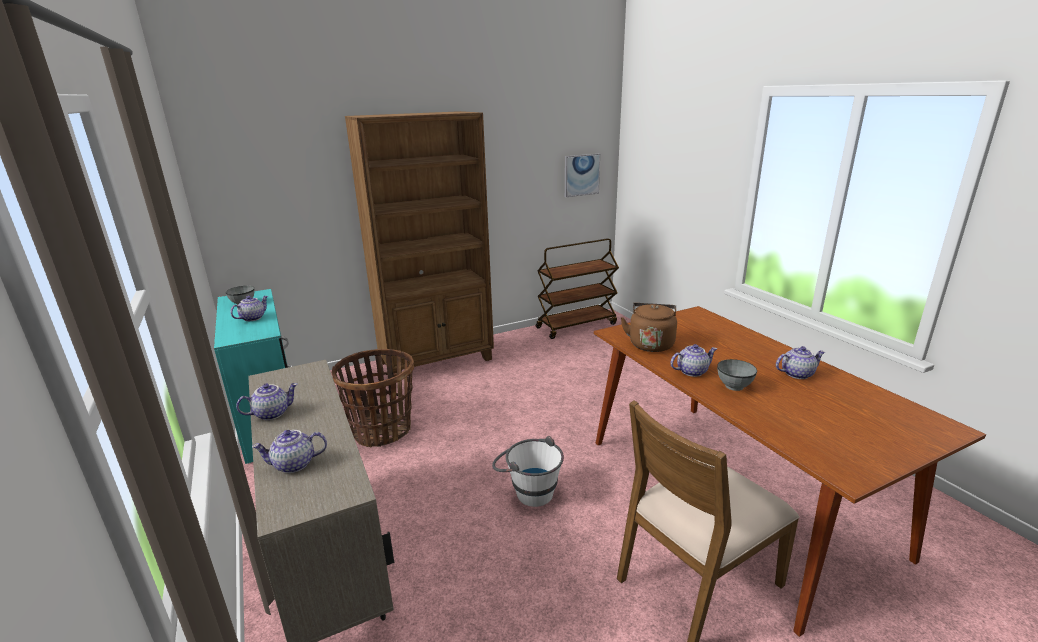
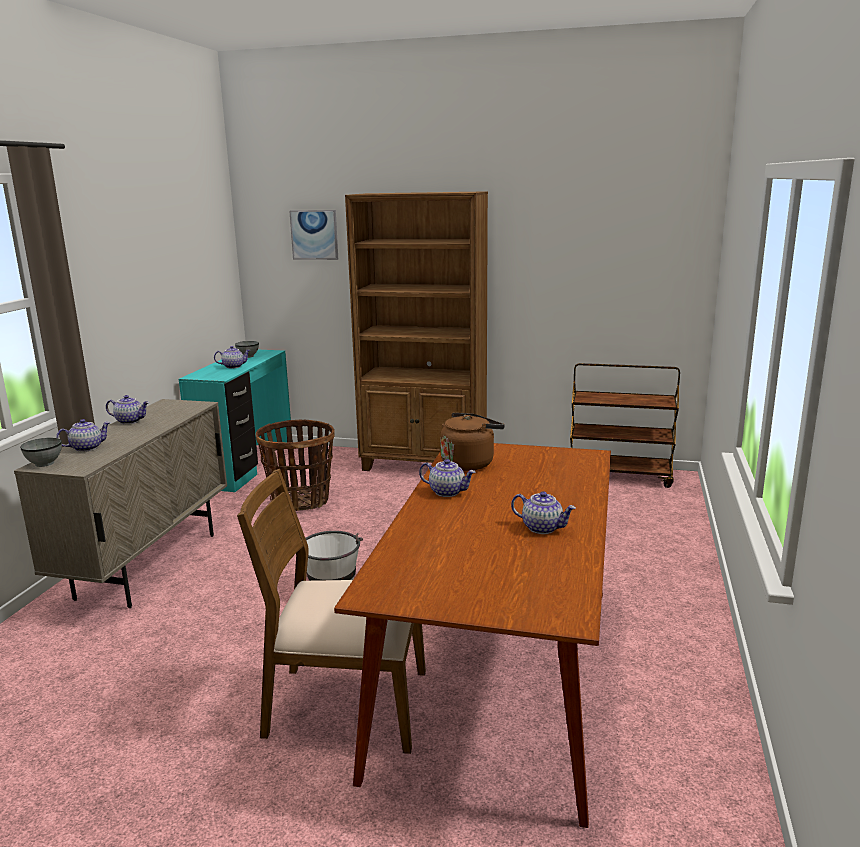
camera: 40 degrees right, 5 degrees down
teapot [252,430,327,473] -> teapot turned 120 degrees clockwise [56,419,111,452]
picture [565,154,600,197] -> picture moved to [289,210,338,260]
grey bowl [717,359,757,391] -> grey bowl moved to [20,438,62,467]

